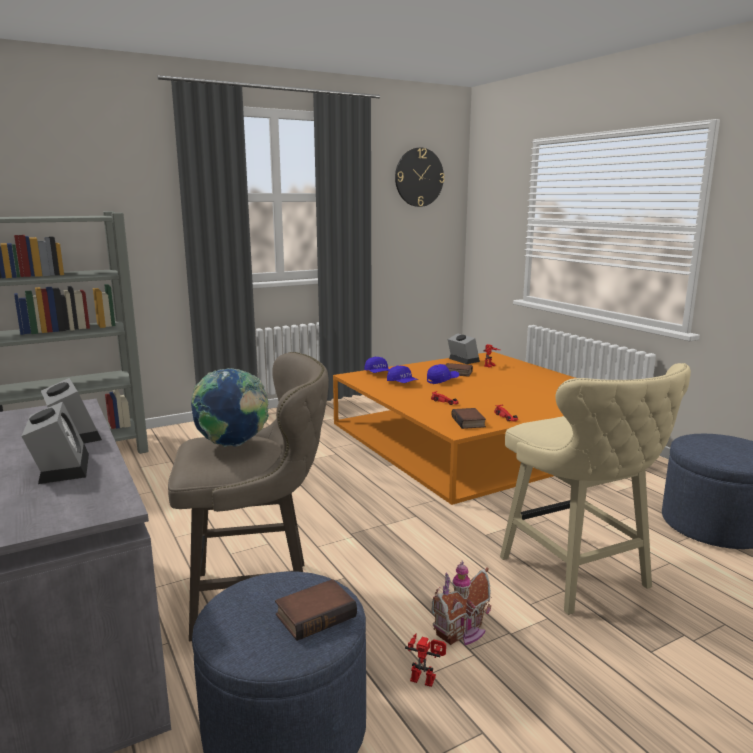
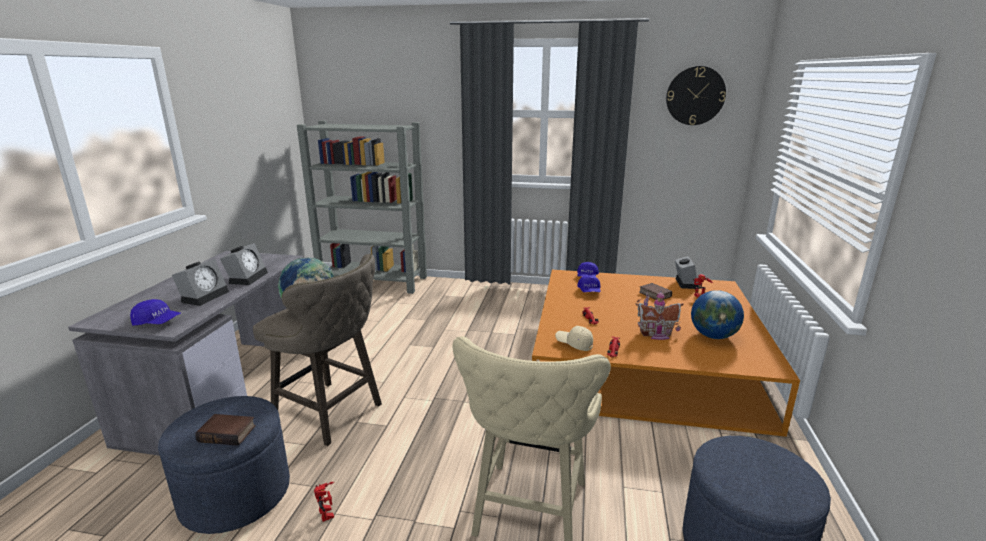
camera: 40 degrees right, 5 degrees up
blue cap [427,364,459,384] -> blue cap moved to [130,299,181,326]
toy house [431,560,492,645] -> toy house moved to [636,290,683,340]
book [451,408,486,429] -> beige cap [555,326,593,351]
none -> globe [691,290,744,339]

